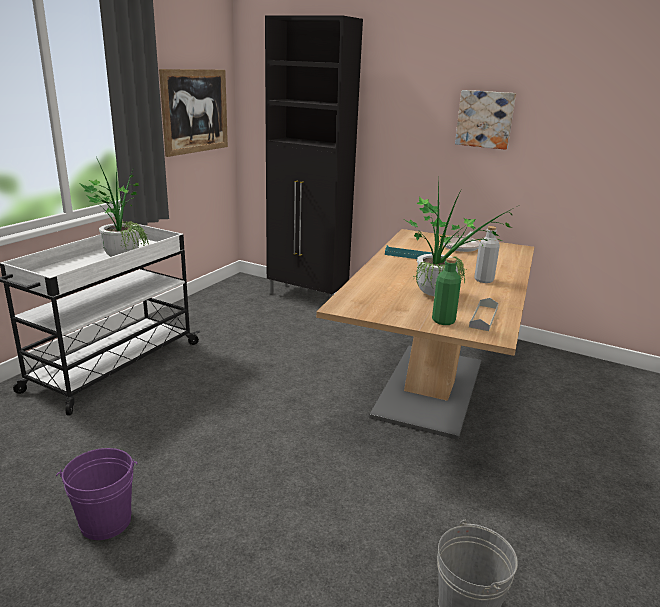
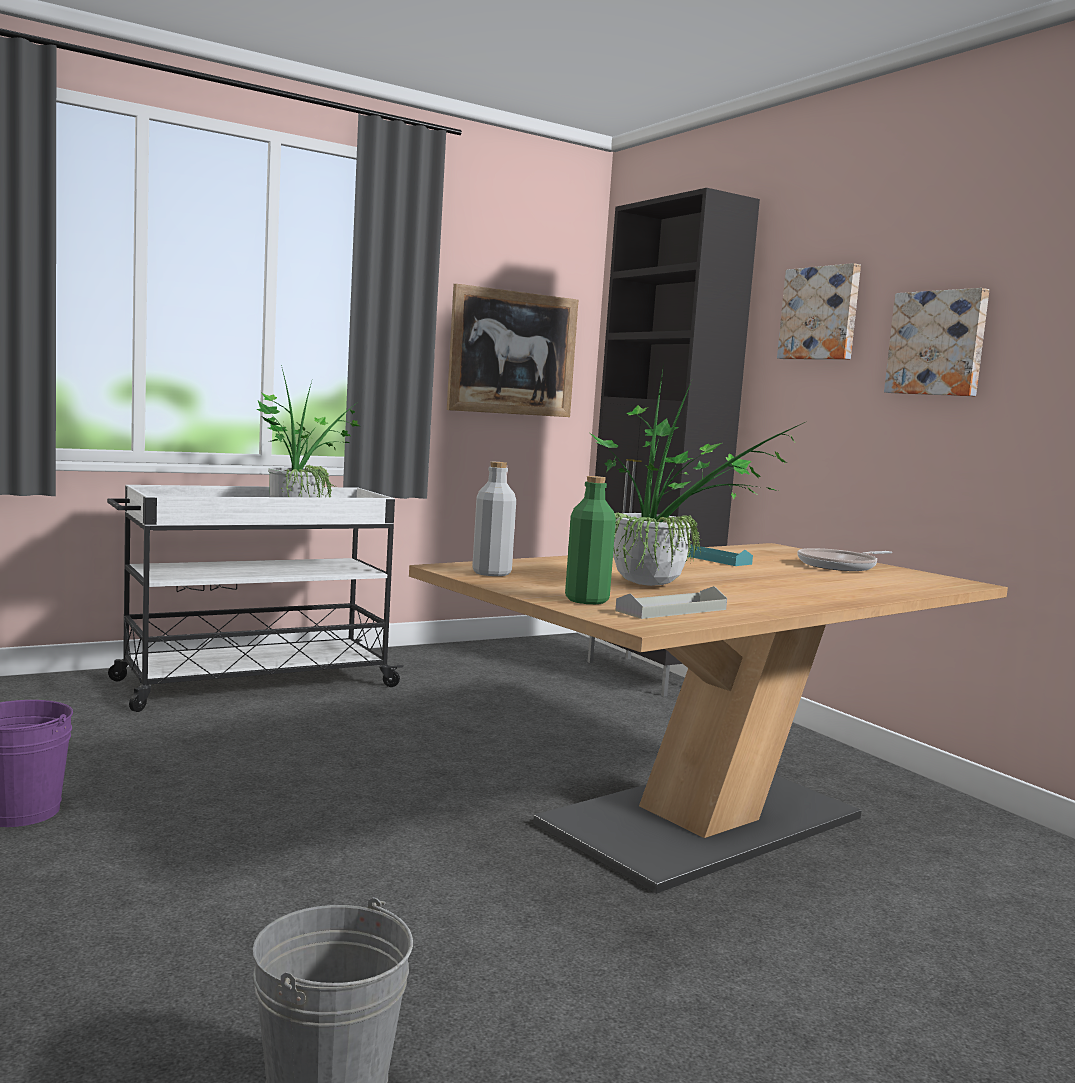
camera: 30 degrees right, 15 degrees down
grey bottle [474,226,500,283] -> grey bottle moved to [472,462,516,576]
none -> picture [777,263,861,360]

